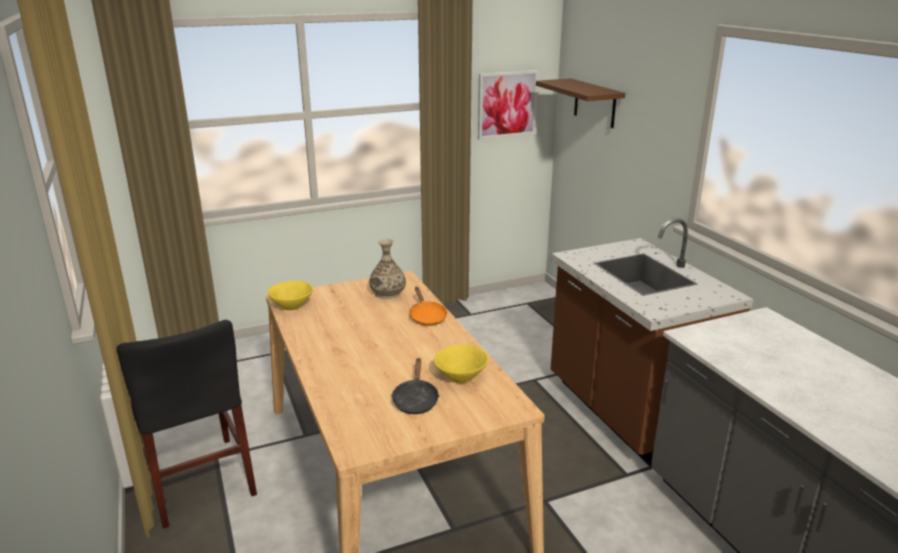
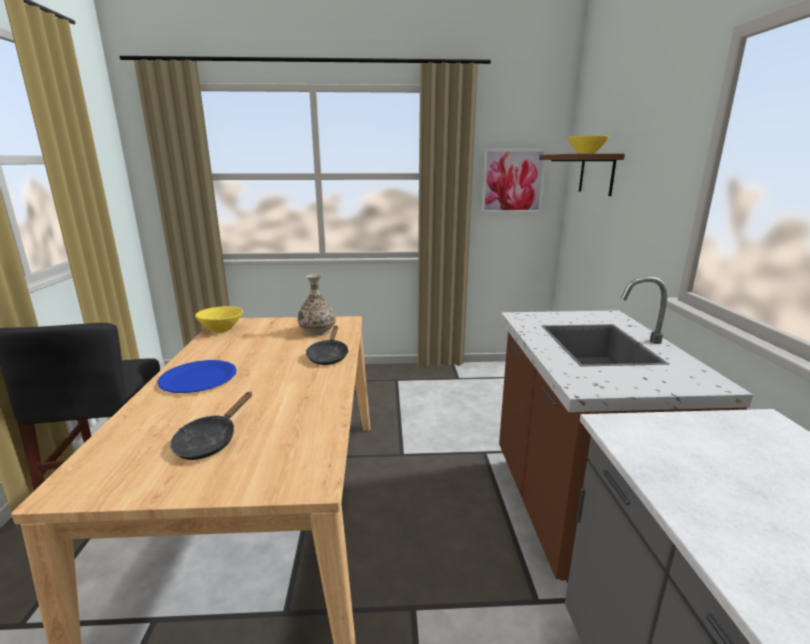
camera: 20 degrees right, 5 degrees down
orange frying pan [410,287,447,326] -> black frying pan [306,326,349,365]
yellow bowl [434,344,488,383] -> yellow bowl moved to [568,136,609,154]
none -> blue plate [157,360,237,393]

